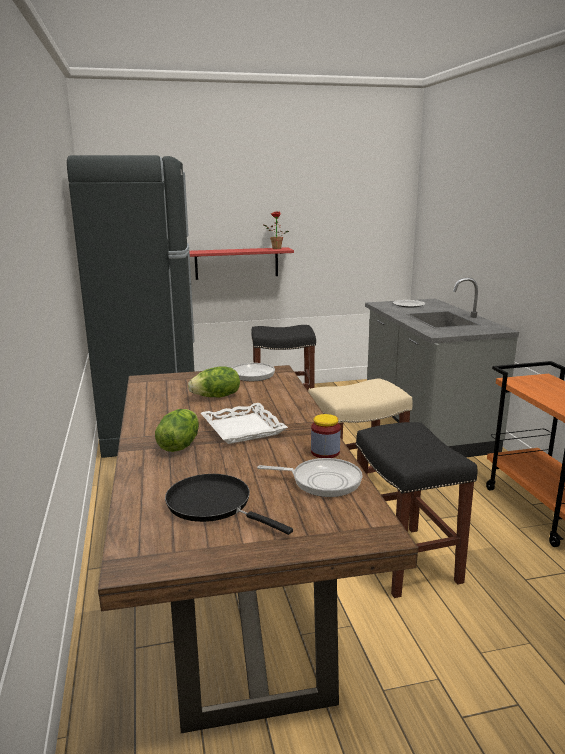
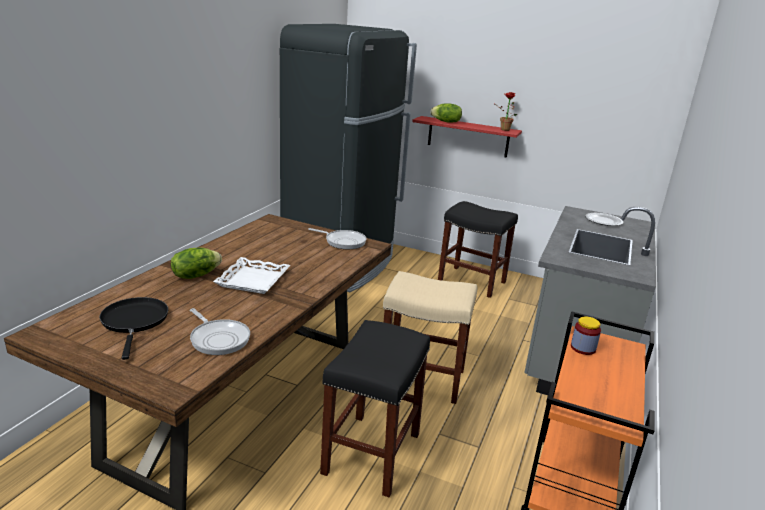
camera: 35 degrees right, 5 degrees up
lettuce [188,366,240,397] -> lettuce moved to [430,103,462,123]
jar [311,414,341,458] -> jar moved to [571,316,601,355]

